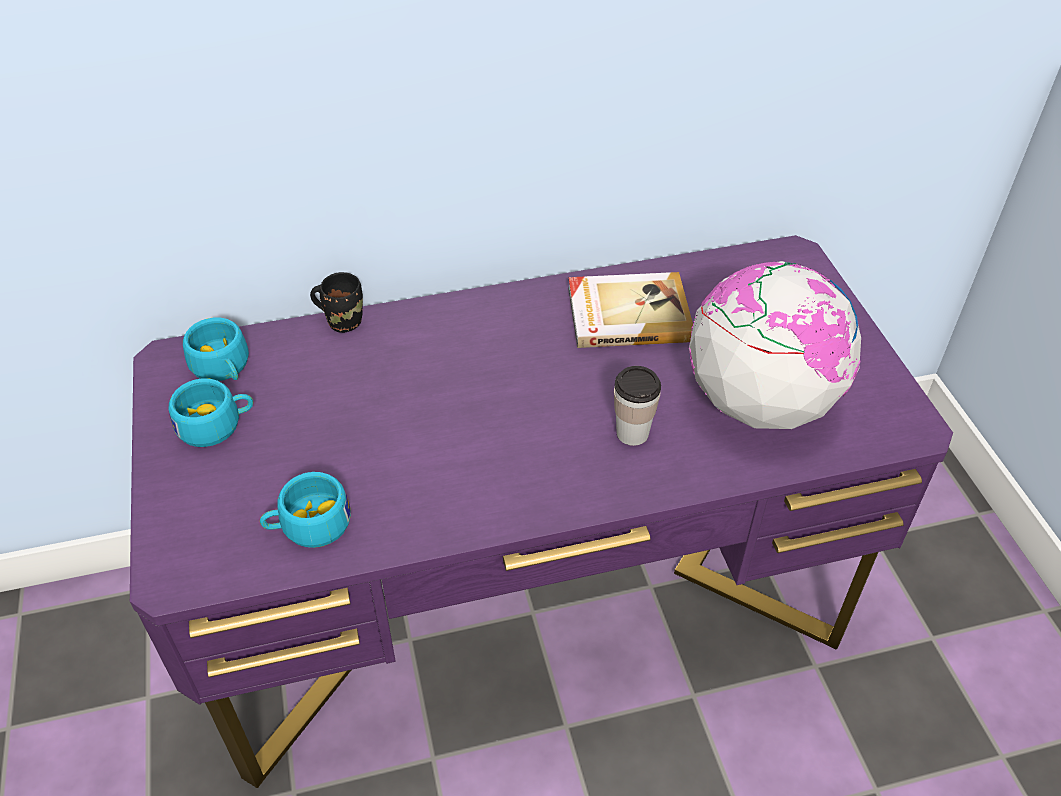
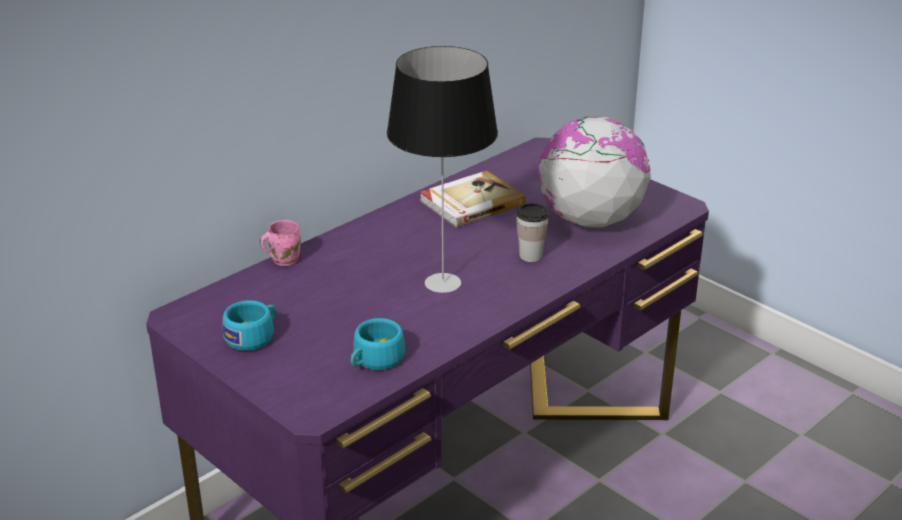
camera: 30 degrees left, 15 degrees down
turquoise cup [183,318,249,381] -> none
black mug [310,272,363,333] -> pink mug [260,220,301,266]
none -> table lamp [387,46,498,293]

